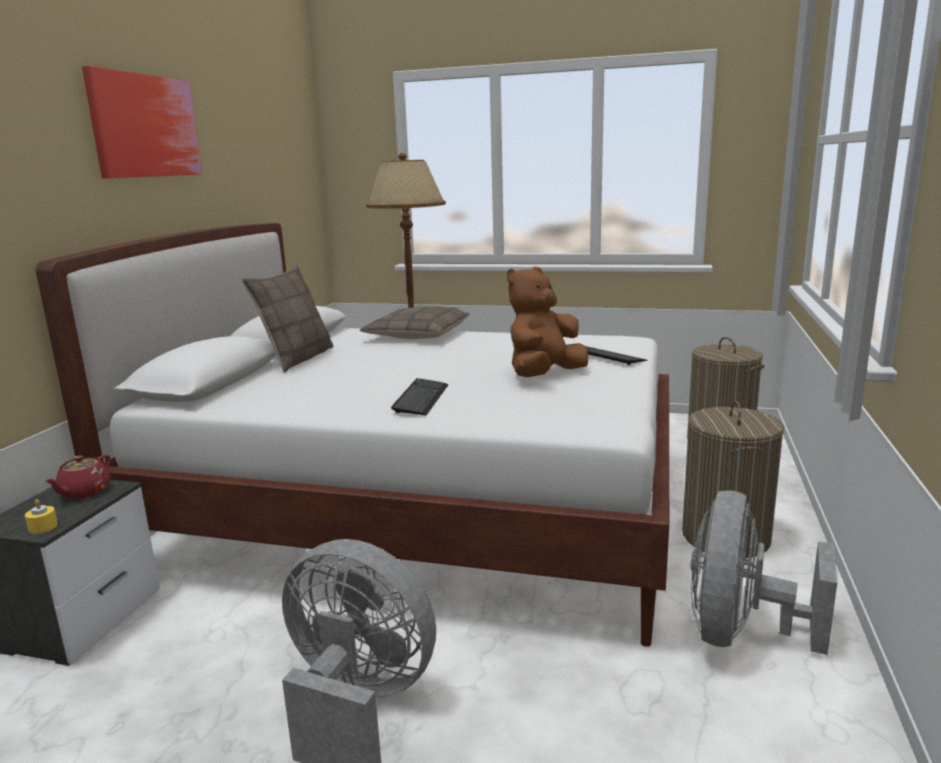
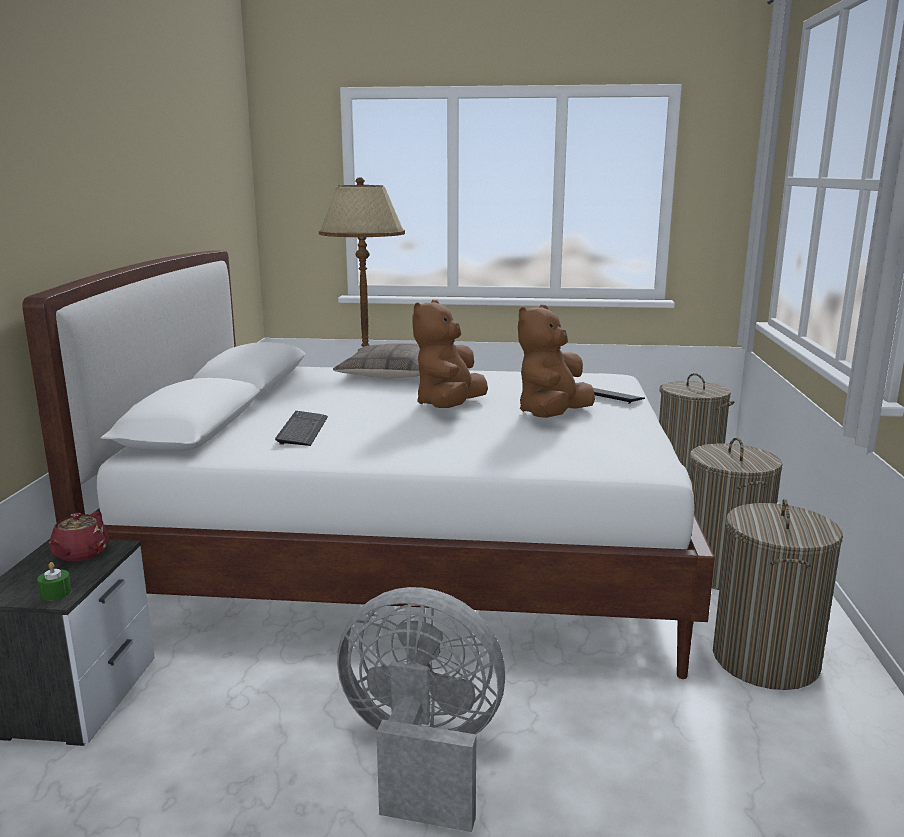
camera: 10 degrees left, 0 degrees up
yellow candle [25,499,58,534] -> green candle [37,562,72,601]
picture [82,66,202,179] -> none
pillow [242,264,333,373] -> none
keyboard [391,378,448,415] -> keyboard moved to [275,411,328,446]
grey fan [690,491,837,655] -> laundry basket [713,499,843,690]
none -> brown plush toy [412,300,488,408]

